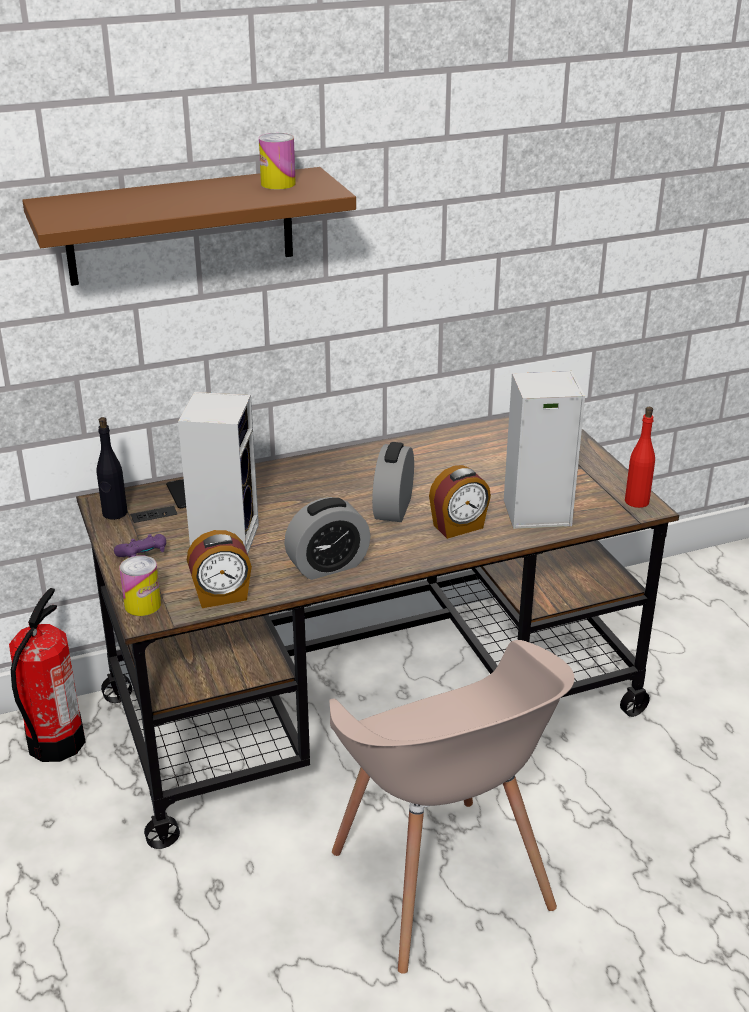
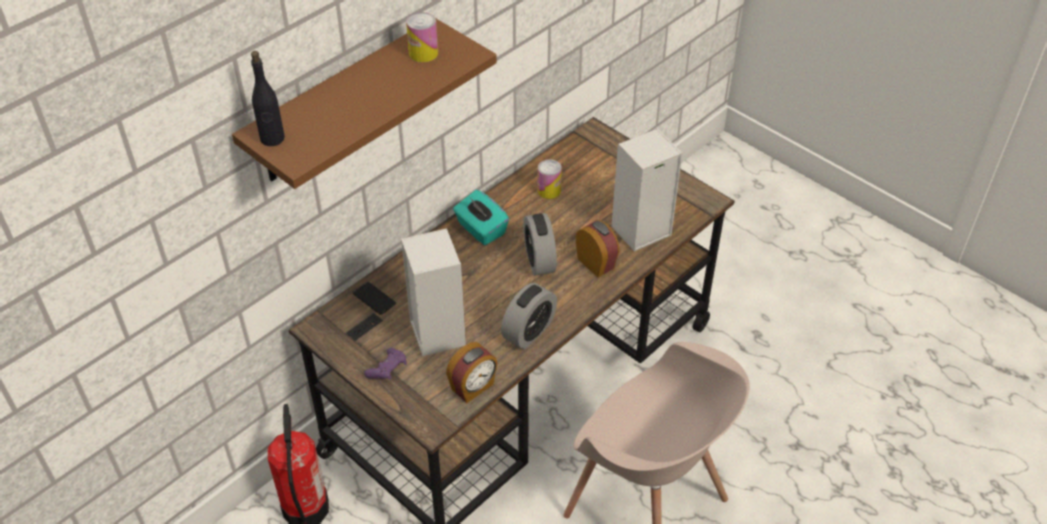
camera: 25 degrees left, 15 degrees up
black bottle [96,417,128,520] -> black bottle moved to [251,51,285,146]
can [119,555,161,616] -> can moved to [537,159,562,199]
alarm clock [429,465,491,539] -> alarm clock turned 75 degrees counterclockwise [575,220,620,277]
red bottle [625,407,655,508] -> none
none -> turquoise tissue box [453,190,509,245]

